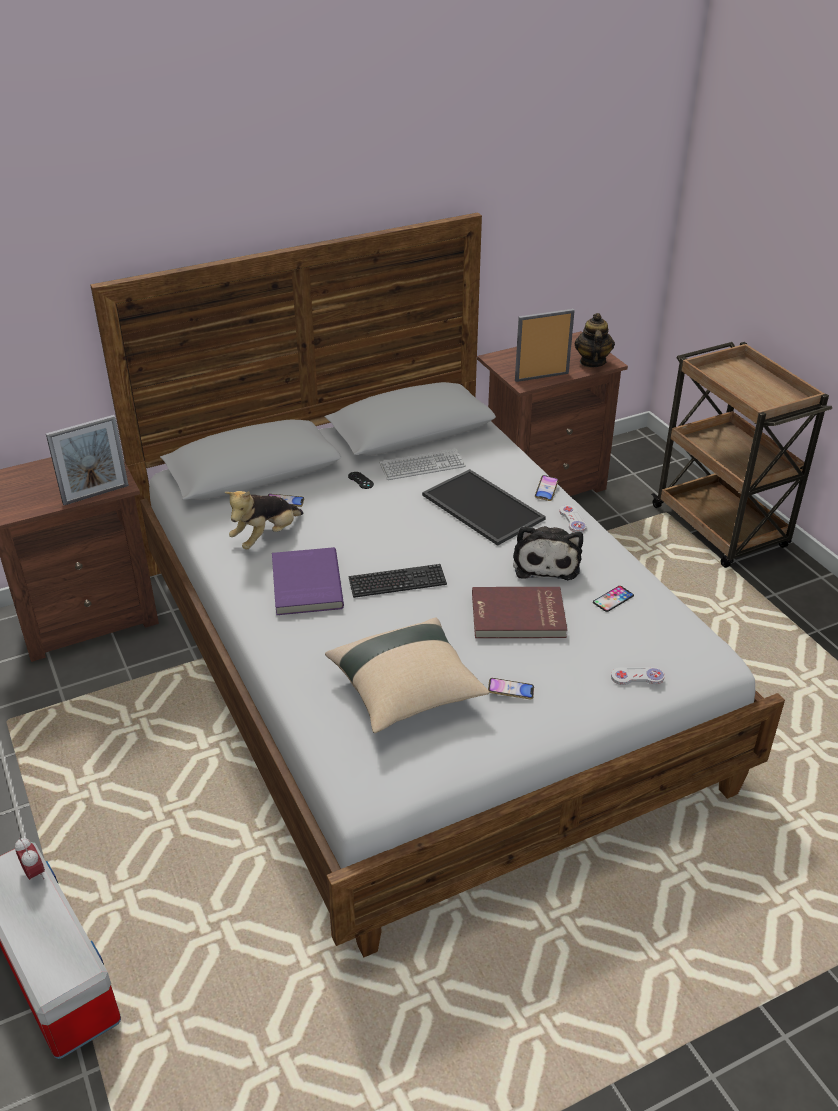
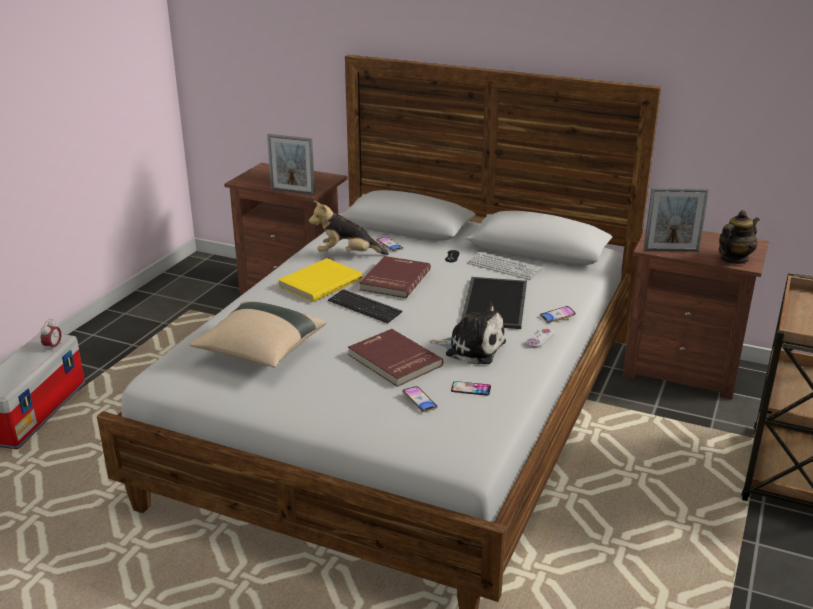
camera: 50 degrees right, 10 degrees down
purple book [272,547,344,615] -> yellow book [278,258,362,302]
phone [488,678,534,699] -> phone moved to [402,386,437,412]
plush toy [513,526,583,580] -> plush toy turned 120 degrees counterclockwise [430,302,506,364]
picture frame [515,309,575,382] -> picture frame turned 150 degrees clockwise [644,187,709,252]
white game controller [611,667,665,685] -> none
none -> red book [359,256,431,298]

